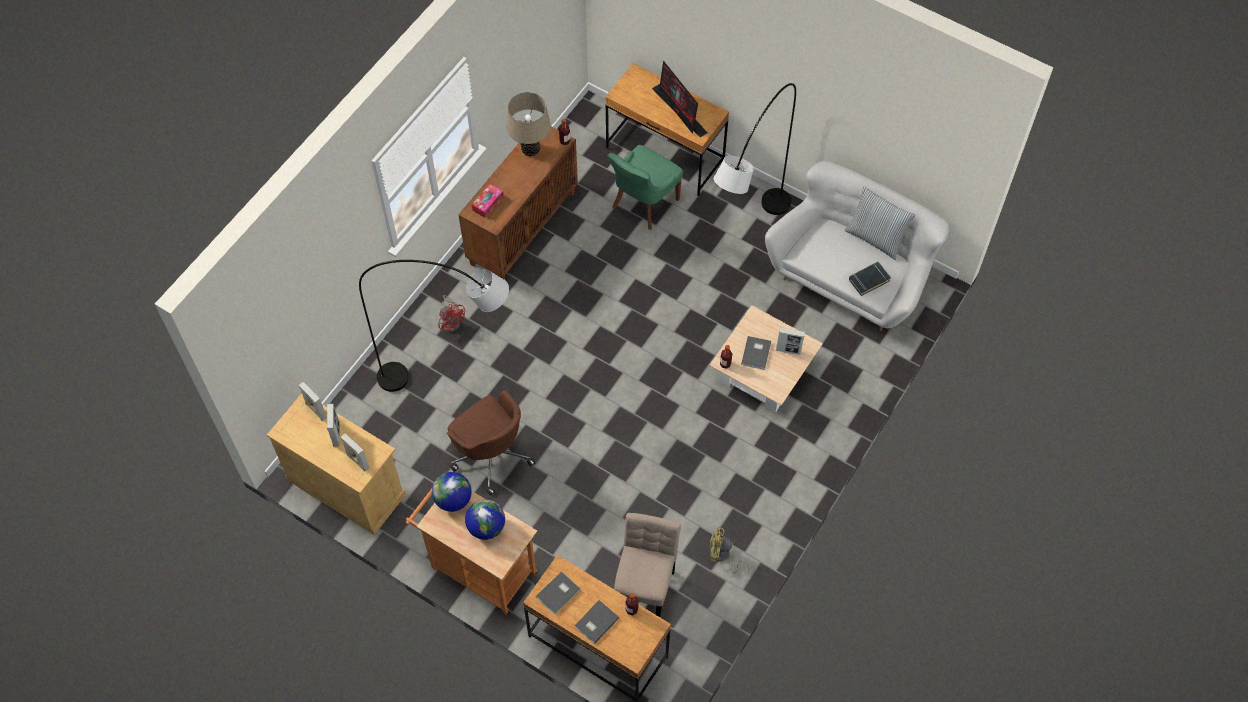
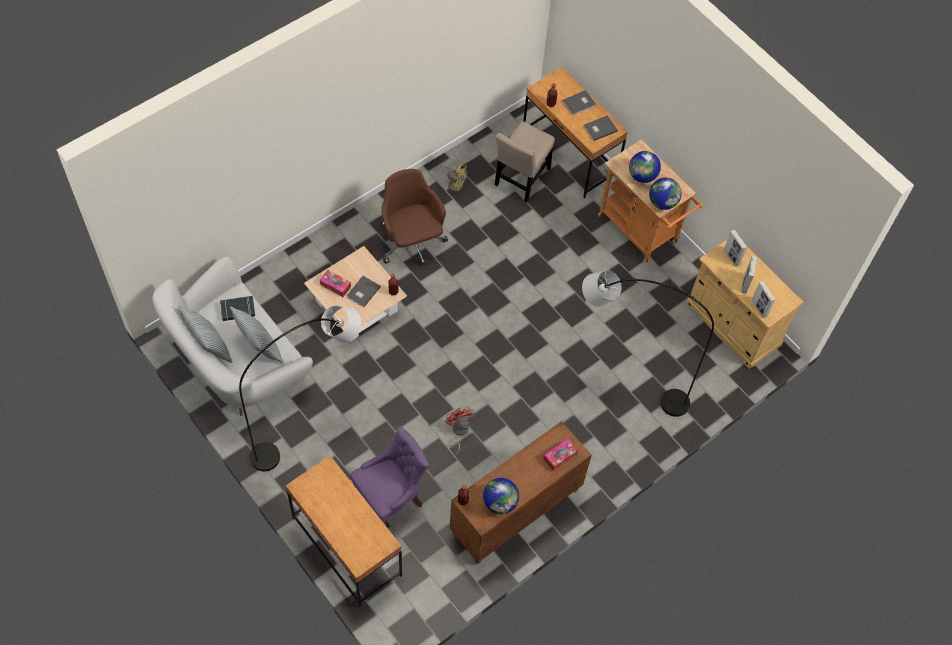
camera: 165 degrees left, 0 degrees up
red fan [438,295,465,332] -> red fan moved to [445,407,474,455]
brown office chair [447,390,535,496] -> brown office chair moved to [380,169,448,266]
beige table lamp [507,92,551,156] -> globe [483,478,519,514]
green chair [607,145,683,230] -> purple chair [350,426,429,525]
monitor [652,61,708,137] -> none
picture frame [776,327,805,355] -> tissue box [320,270,351,297]
none -> pillow [230,306,284,363]

